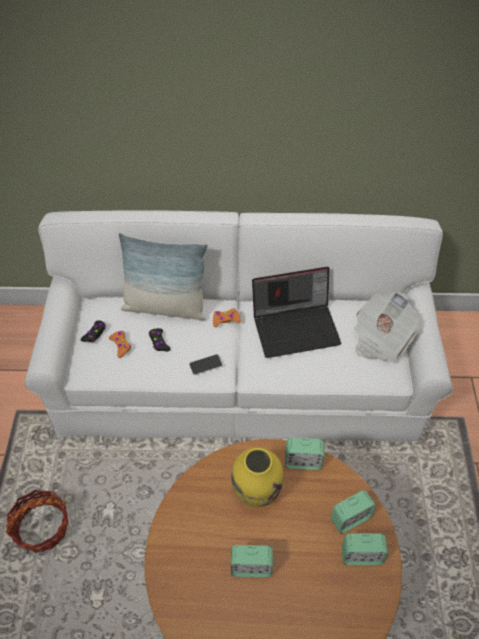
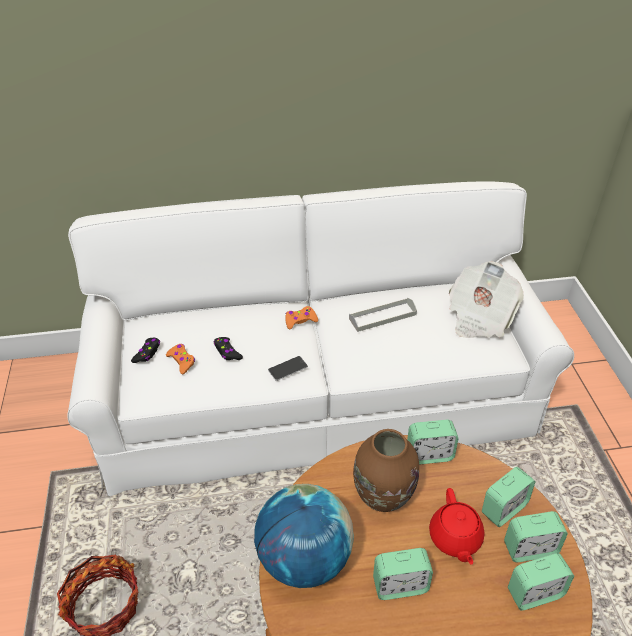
camera: 10 degrees left, 10 degrees down
pillow [119,233,208,320] -> none
yellow vase [231,447,284,507] -> brown vase [353,429,419,512]
laptop [252,267,341,358] -> grey tray [349,298,417,332]
none -> globe [254,484,354,588]
none -> red teapot [429,488,485,565]
none -> alarm clock [508,553,574,611]

